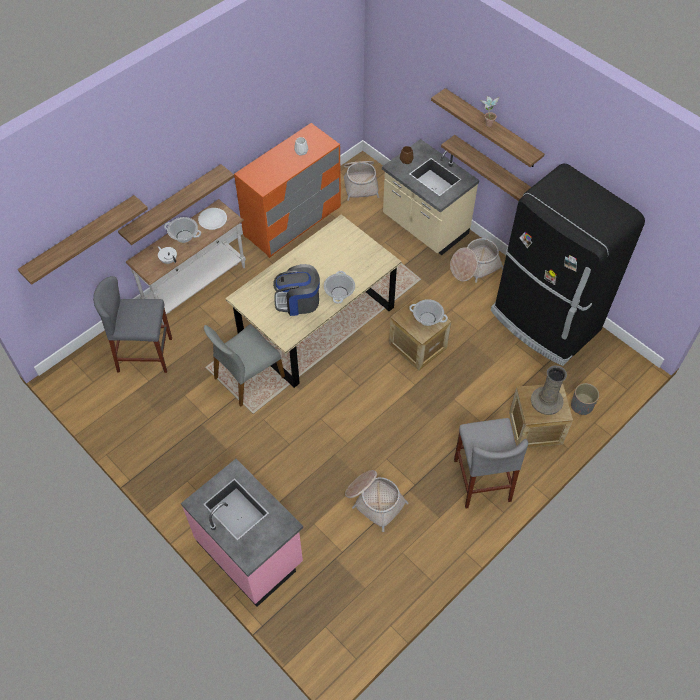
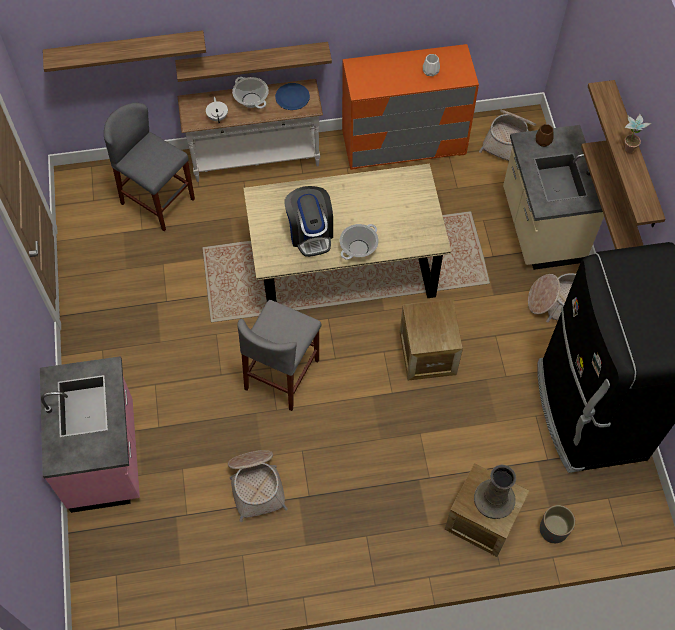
camera: 35 degrees right, 5 degrees up
white plate [198,208,227,230] -> blue plate [275,83,310,110]
grey chair [204,324,285,406] -> none
coffee machine [273,264,320,316] -> coffee machine turned 135 degrees counterclockwise [285,186,333,257]
cooking pot [409,299,448,326] -> none
grey stool [454,418,528,508] -> grey stool moved to [237,300,321,411]

